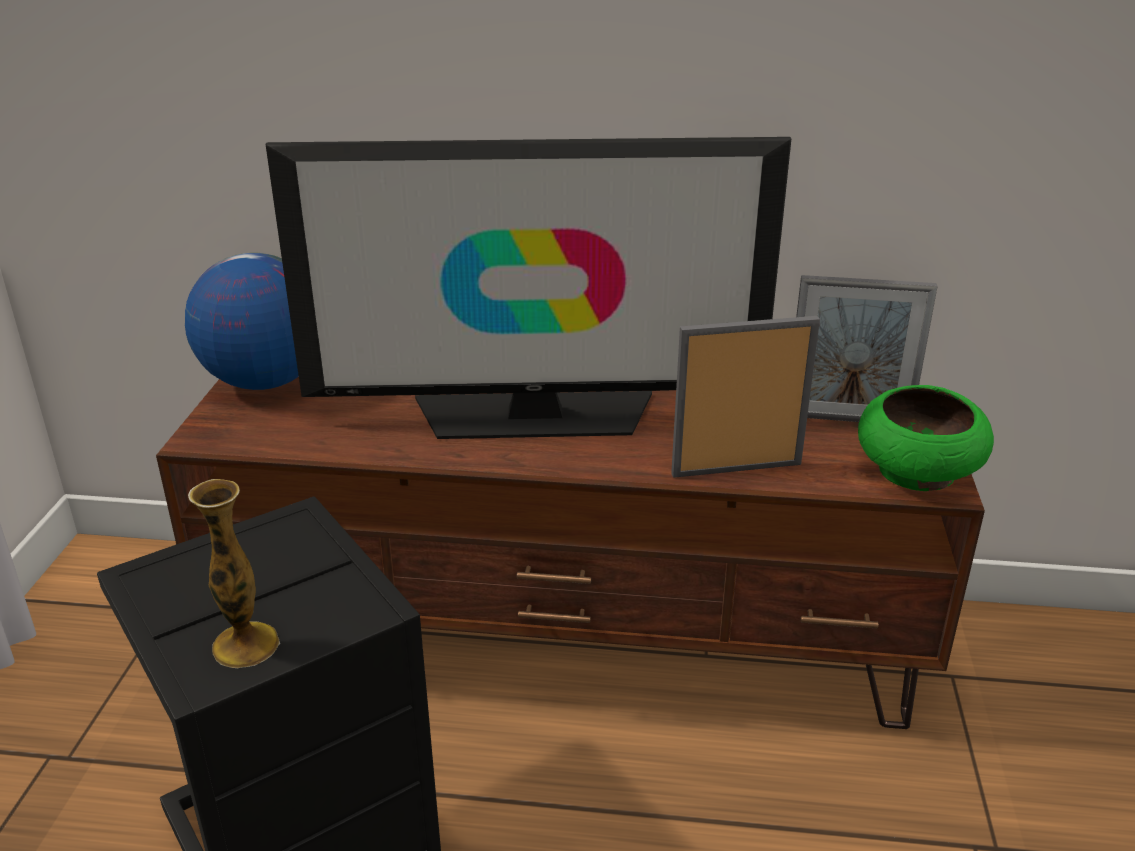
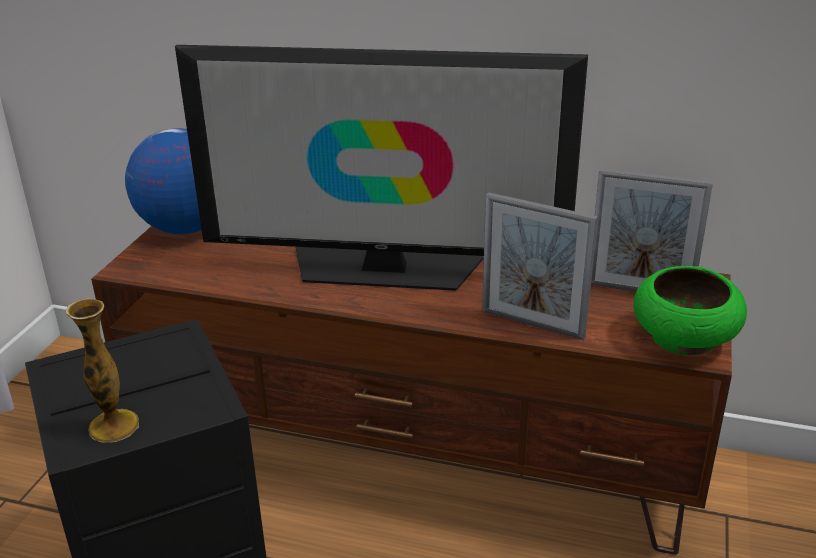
camera: 10 degrees right, 0 degrees up
picture frame [671,316,820,478] -> picture frame turned 150 degrees counterclockwise [482,192,598,340]

